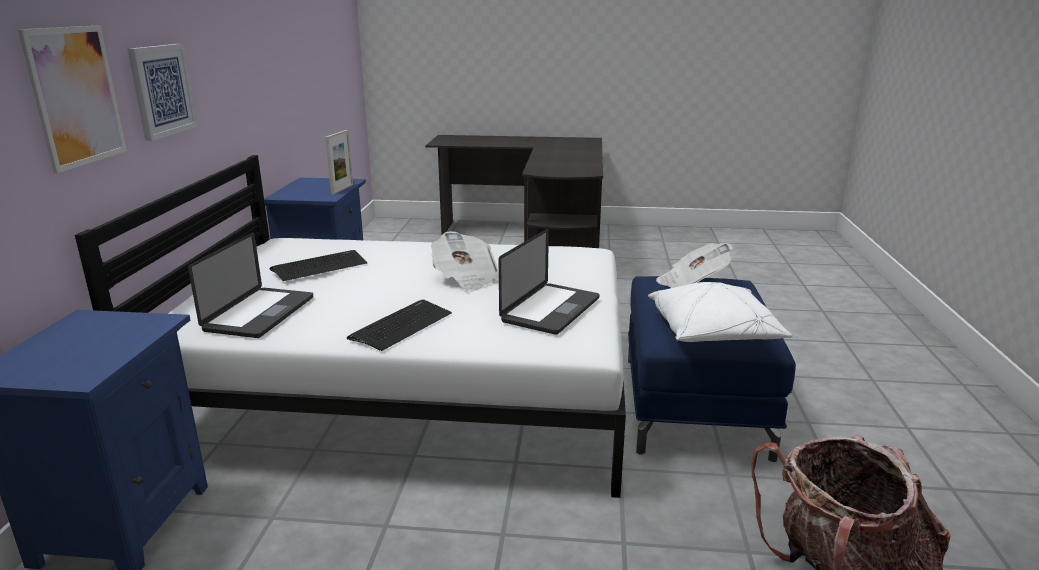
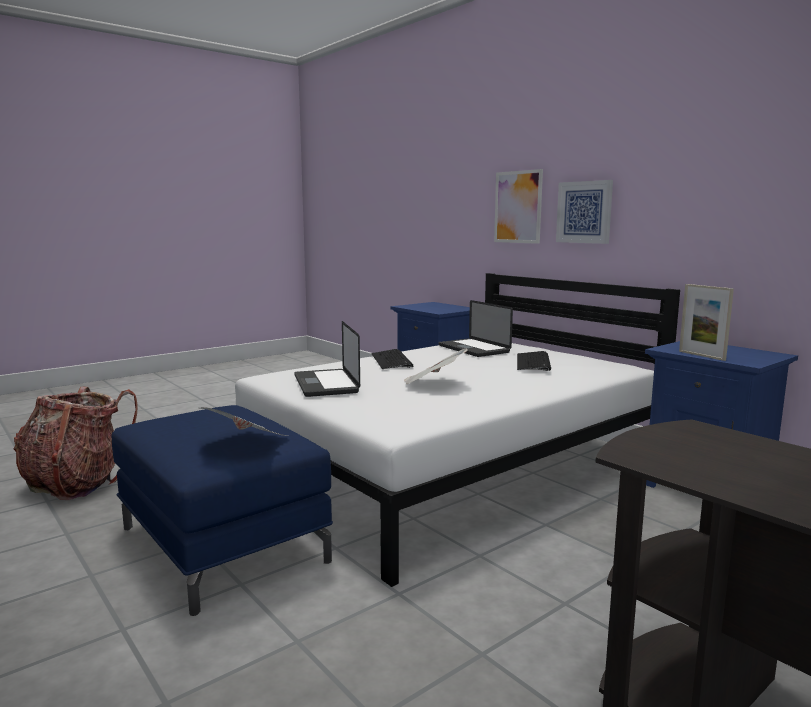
camera: 135 degrees right, 10 degrees down
white pillow [648,282,792,342] -> none

